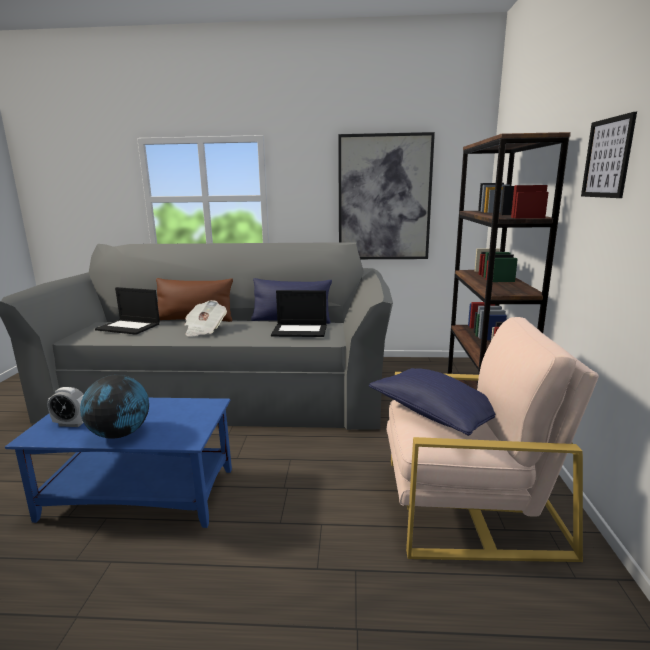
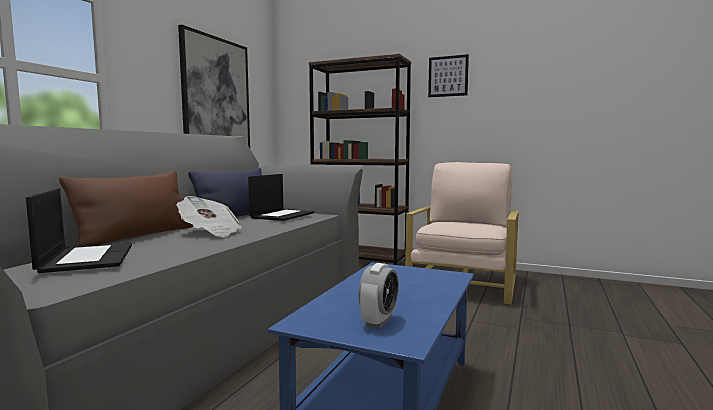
camera: 70 degrees left, 10 degrees down
globe [80,375,149,439] -> none
laptop [95,287,160,335] -> laptop turned 60 degrees counterclockwise [26,189,132,273]
blue pillow [369,368,495,436] -> none

